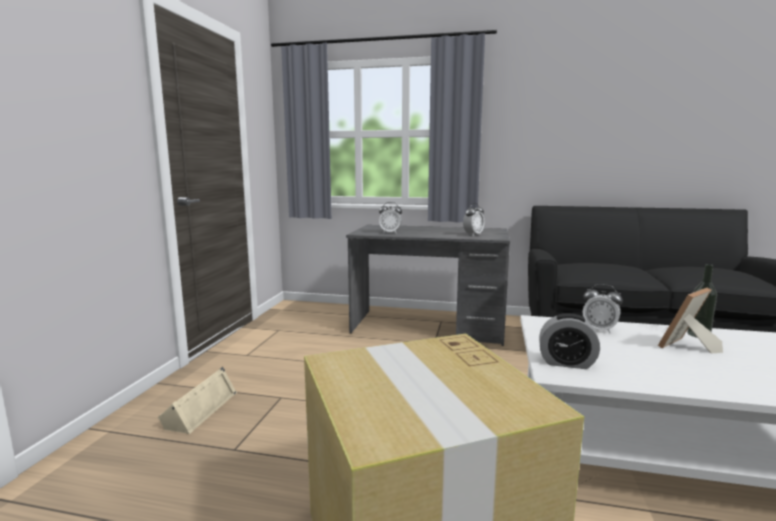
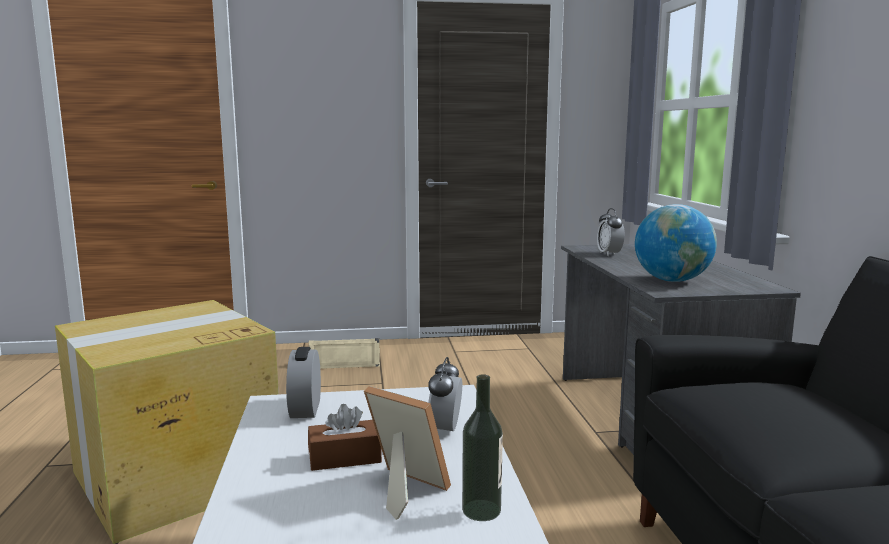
camera: 70 degrees right, 0 degrees up
alarm clock [463,203,484,235] -> globe [635,204,717,282]
none -> brown tissue box [308,404,382,471]

